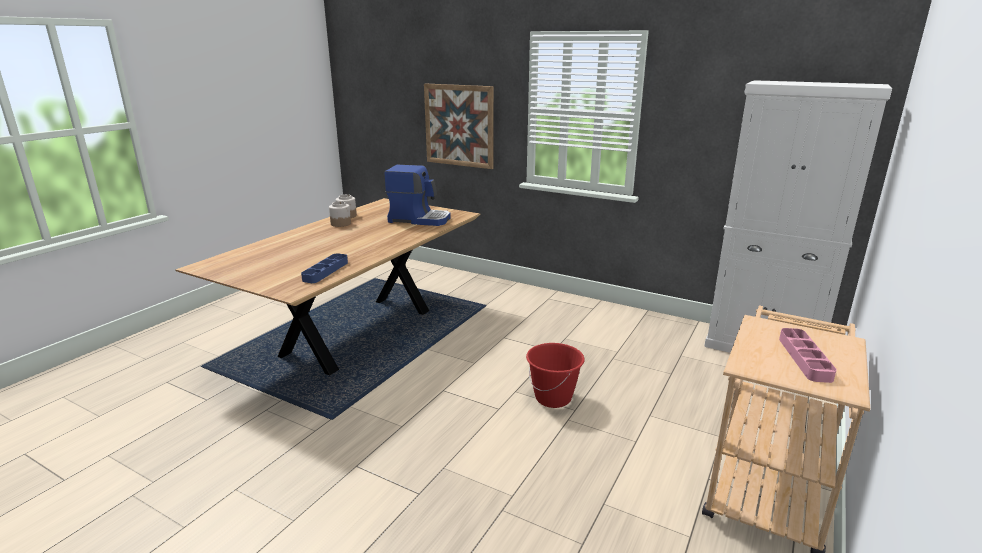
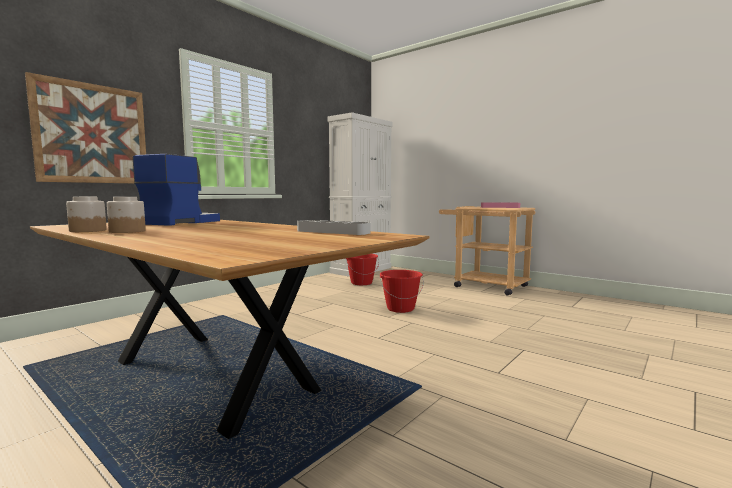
camera: 80 degrees left, 15 degrees down
blue tray [301,253,348,283] -> grey tray [297,220,370,235]
none -> red bucket [345,254,379,285]

